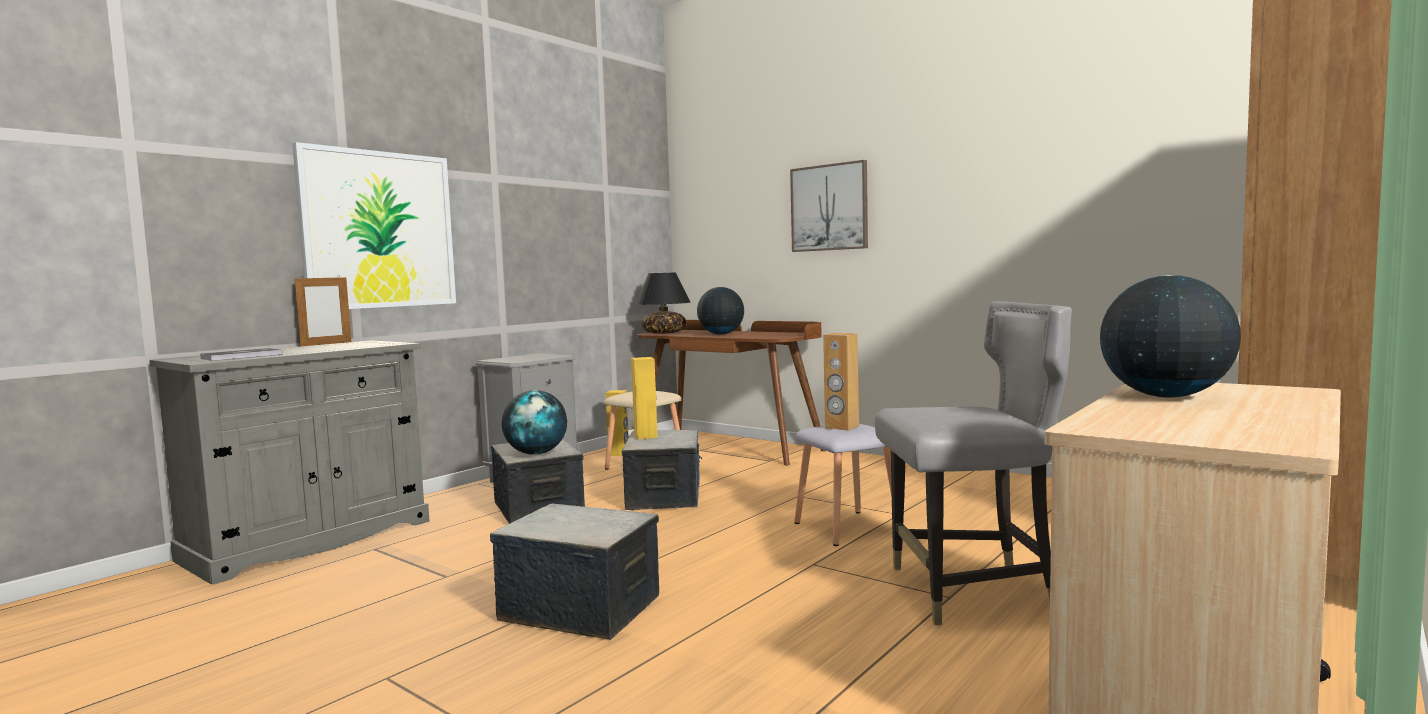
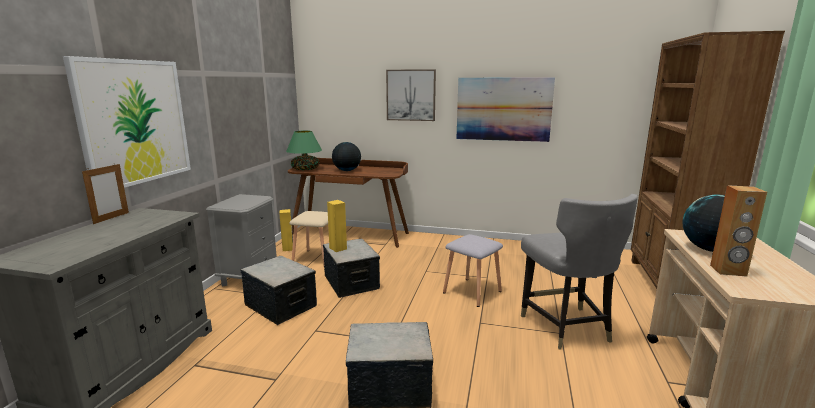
camera: 25 degrees left, 10 degrees up
book [201,348,283,361] -> none
globe [502,390,567,455] -> none
black table lamp [636,273,690,334] -> green table lamp [286,130,322,170]
brown speaker [823,333,859,431] -> brown speaker moved to [710,185,767,277]
grey chair [875,301,1072,625] -> grey chair turned 105 degrees clockwise [521,194,638,349]
none -> picture [456,78,555,142]

